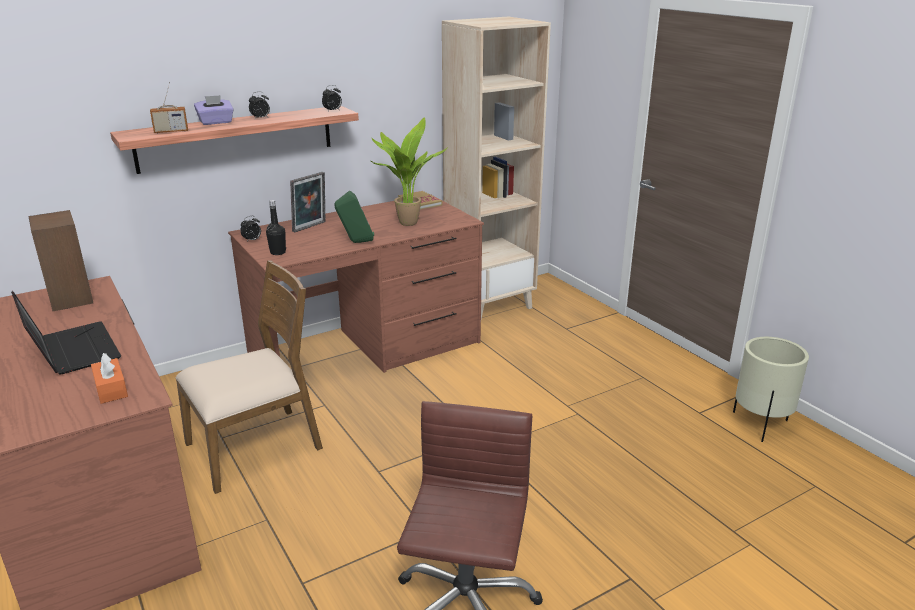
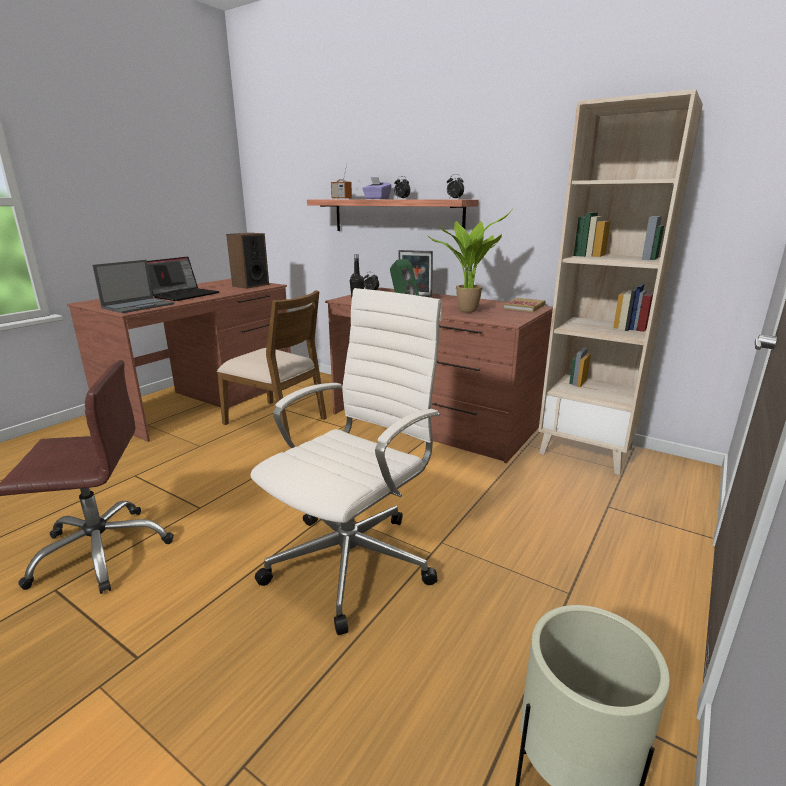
camera: 65 degrees right, 5 degrees down
orange tissue box [91,353,128,404] -> laptop [92,260,175,313]
none -> white office chair [250,288,442,635]

